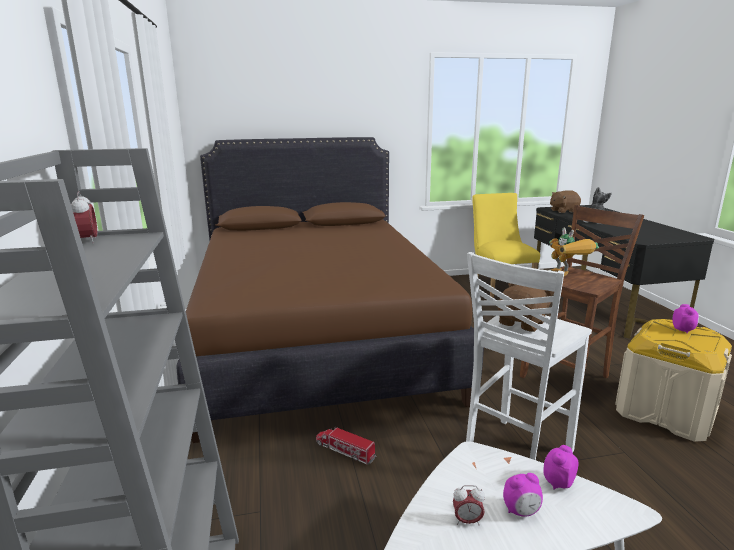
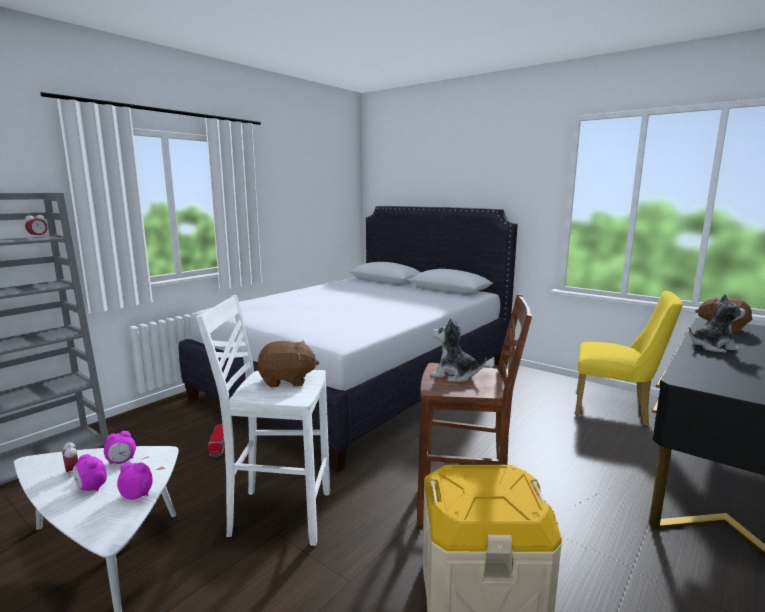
camera: 50 degrees right, 5 degrees down
brown bed [176,137,484,443] -> white bed [178,206,518,471]
yellow chair [472,193,540,298] -> yellow chair turned 75 degrees clockwise [575,291,683,426]
toy robot [549,227,599,276] -> plush toy [431,318,487,382]
alarm clock [673,304,699,333] -> alarm clock moved to [104,431,136,465]

